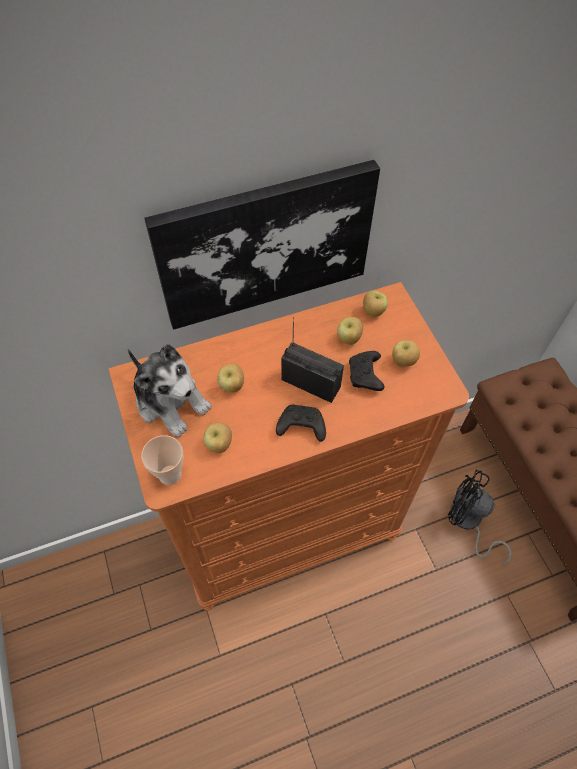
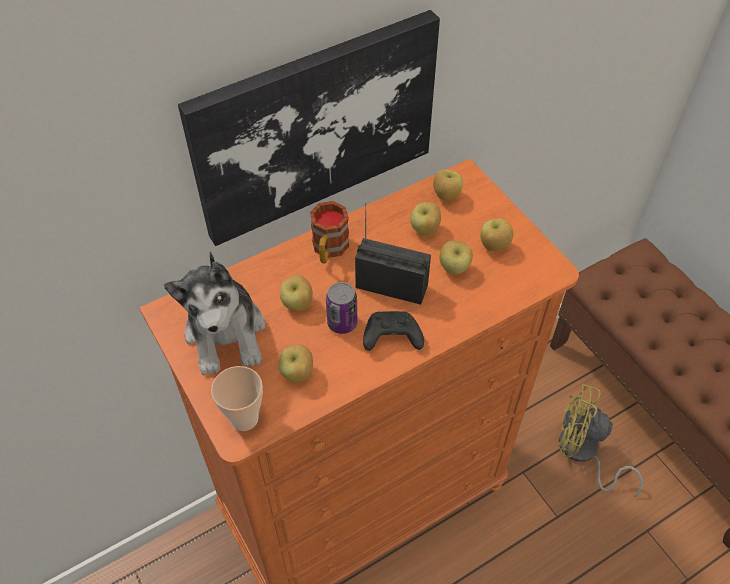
camera: 10 degrees left, 5 degrees down
plush toy [127,344,212,438] -> plush toy turned 45 degrees clockwise [164,251,266,376]
black game controller [349,351,384,391] -> apple [439,240,473,275]
black fan [448,470,512,566] -> yellow fan [558,384,643,497]
none -> mug [310,201,349,264]
none -> can [326,282,357,334]

